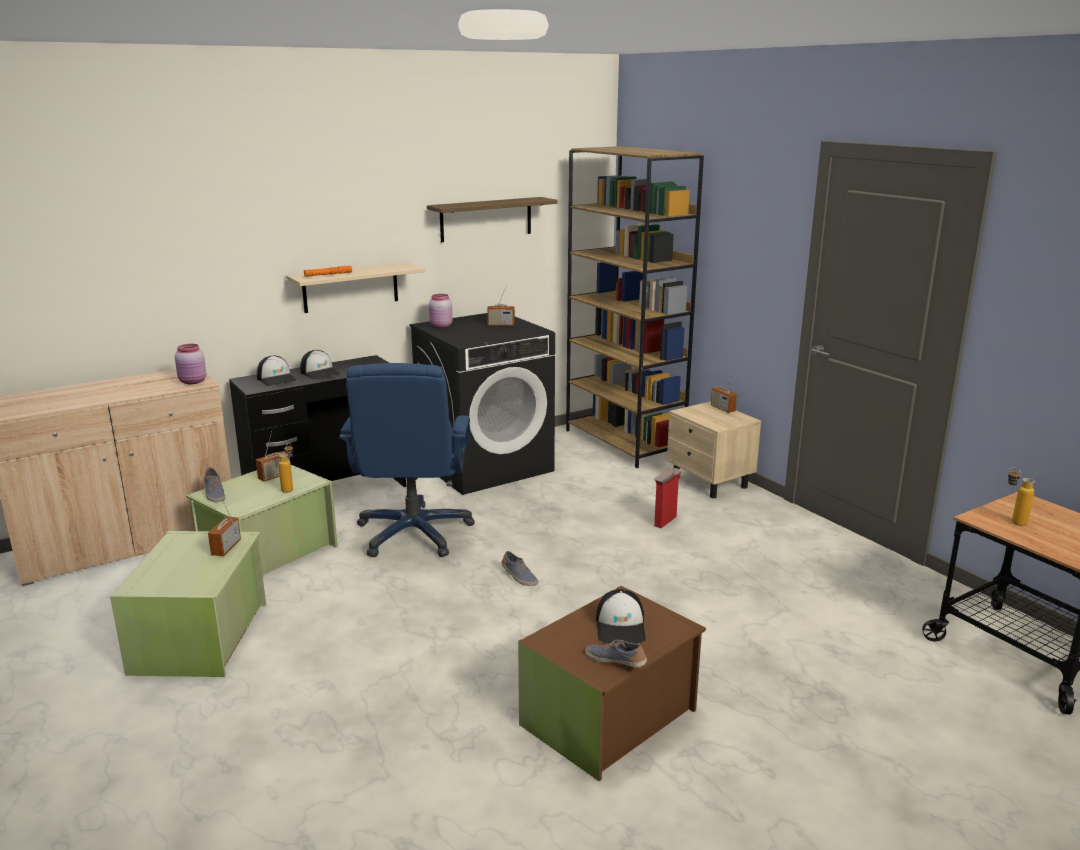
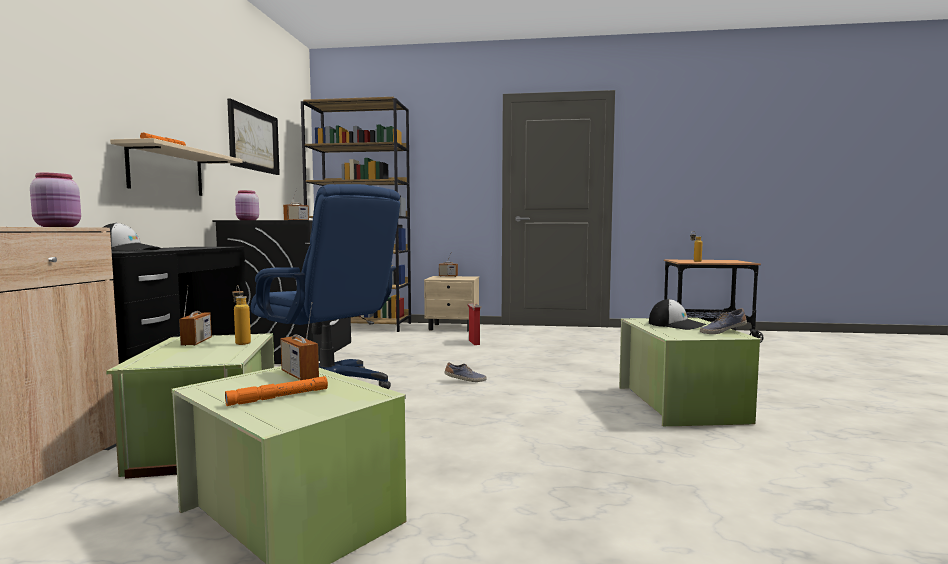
camera: 50 degrees left, 15 degrees down
shoe [204,467,225,502] -> none
cap [300,350,341,379] -> none
shelf [427,197,558,242] -> picture [227,99,280,175]
brown storage box [518,586,706,781] -> green storage box [619,318,761,426]
none -> orange flashlight [225,376,328,406]

